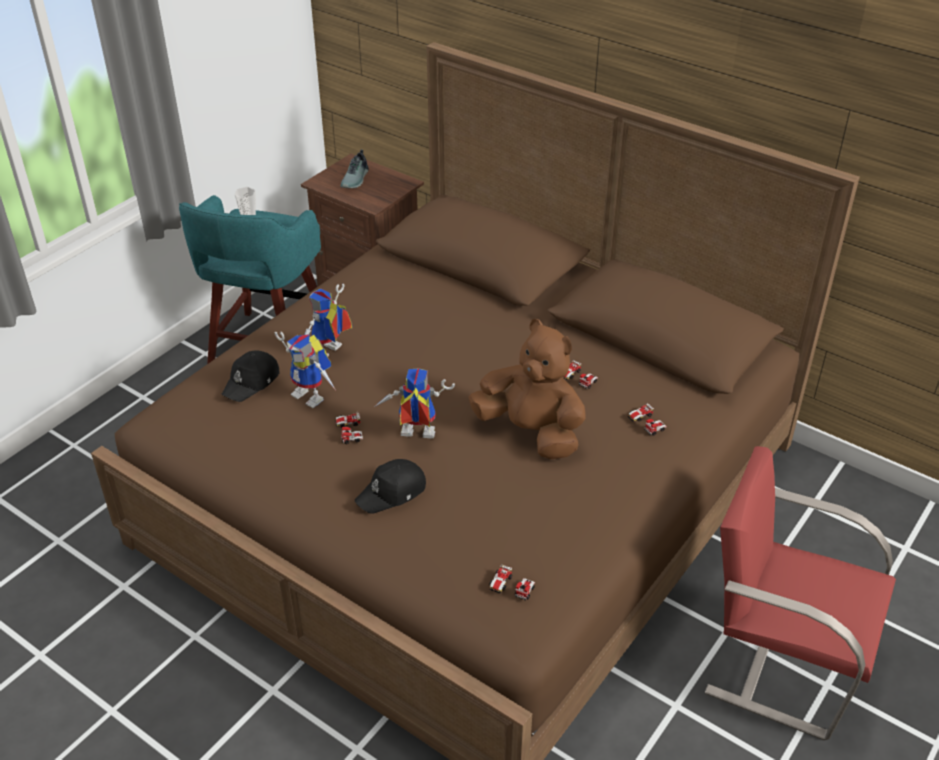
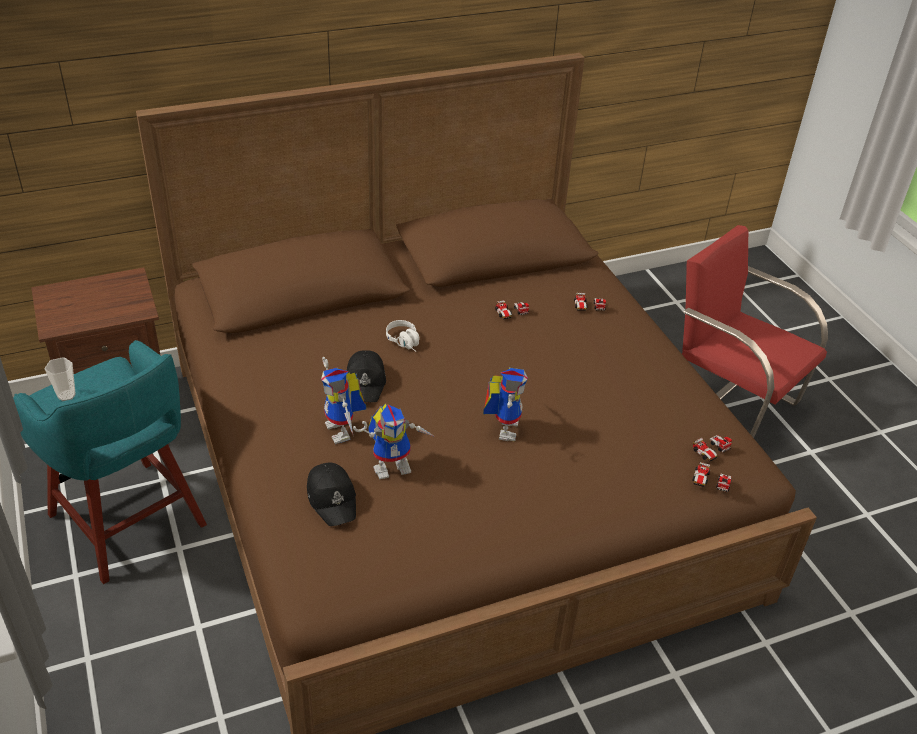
camera: 60 degrees left, 0 degrees up
toy car [335,412,363,444] -> toy car moved to [692,462,732,492]
shoe [340,150,369,188] -> none
black cap [355,459,426,514] -> black cap moved to [347,350,386,402]
toy robot [374,369,455,439] -> toy robot turned 150 degrees clockwise [483,368,528,442]
brown plush toy [468,319,585,459] -> none
red chair [705,446,896,740] -> red chair turned 75 degrees clockwise [682,225,828,438]
none -> white headphones [386,320,420,352]

